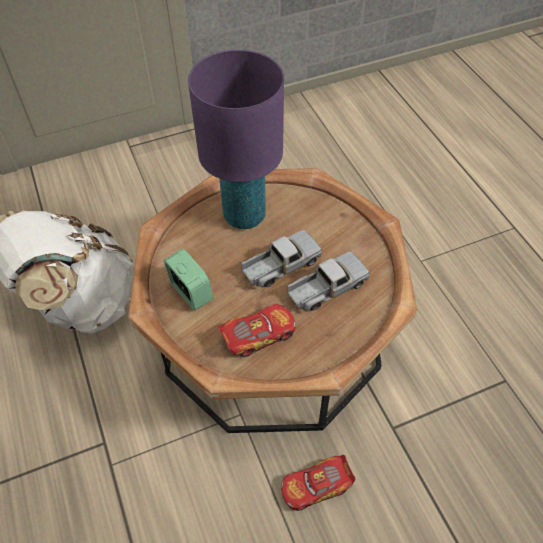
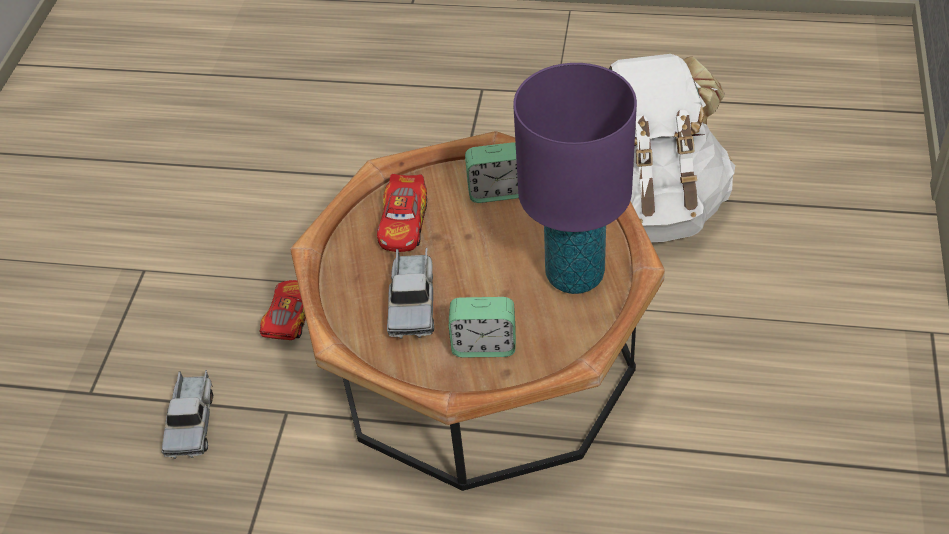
camera: 125 degrees right, 5 degrees down
toy truck [241,230,322,287] -> toy truck moved to [162,370,213,459]
none -> alarm clock [449,297,516,358]

